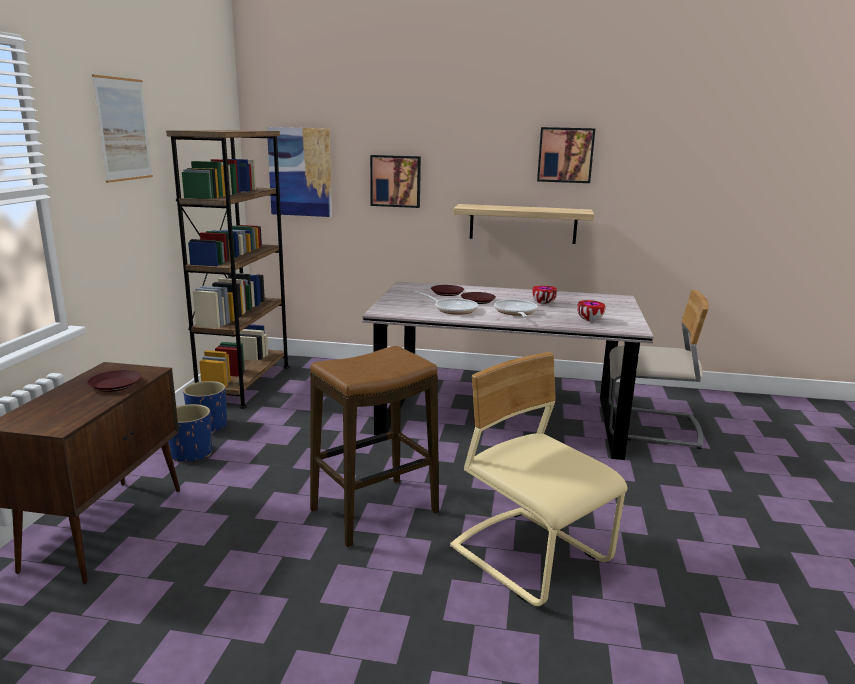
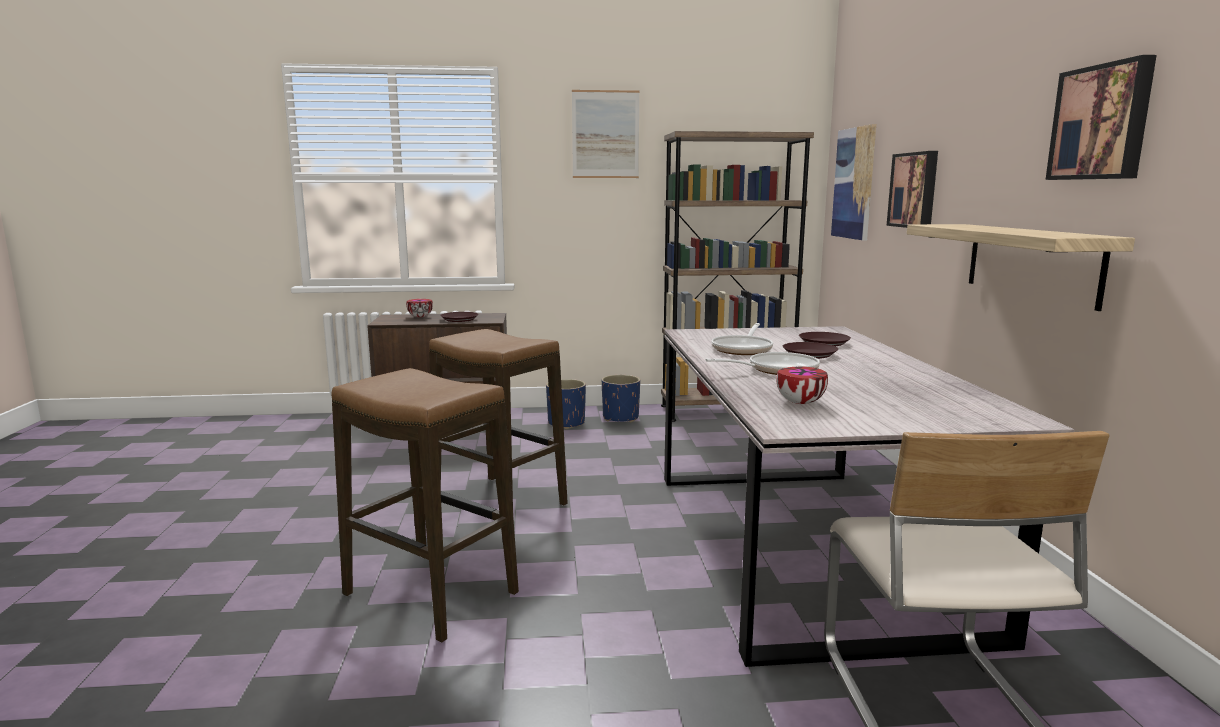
camera: 75 degrees right, 5 degrees down
beige chair [450,352,628,606] -> stool [331,368,519,643]
bowl [532,286,557,304] -> bowl moved to [406,299,433,317]

